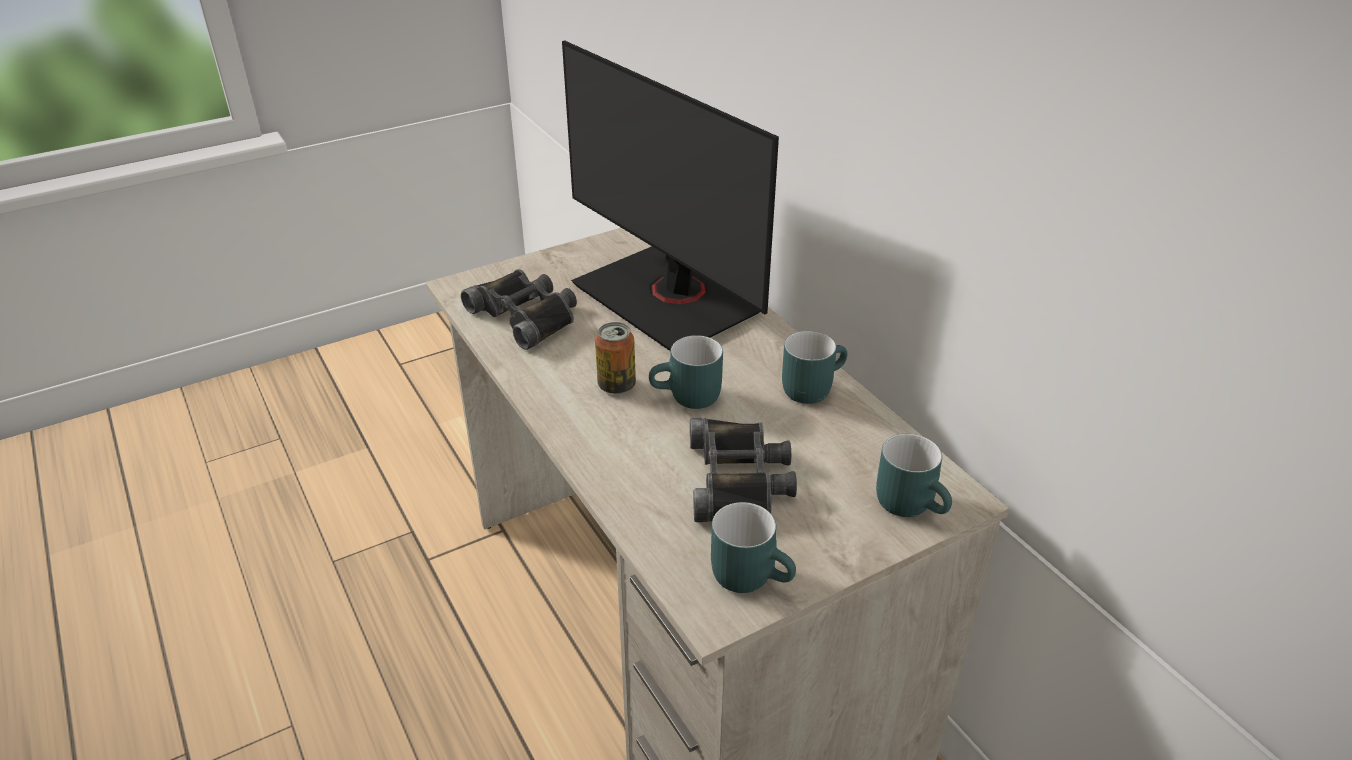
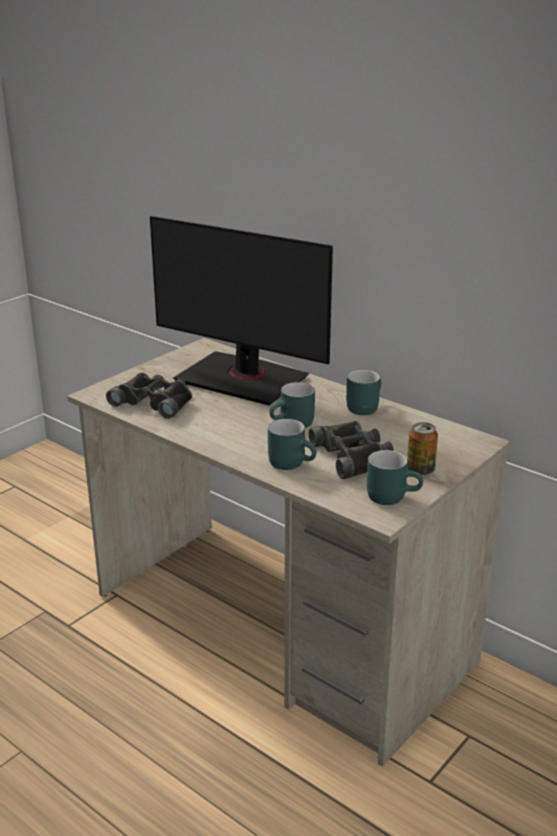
camera: 20 degrees left, 10 degrees down
can [595,322,636,394] -> can moved to [407,422,438,476]
turquoise mug [876,434,952,517] -> turquoise mug moved to [268,419,316,470]

